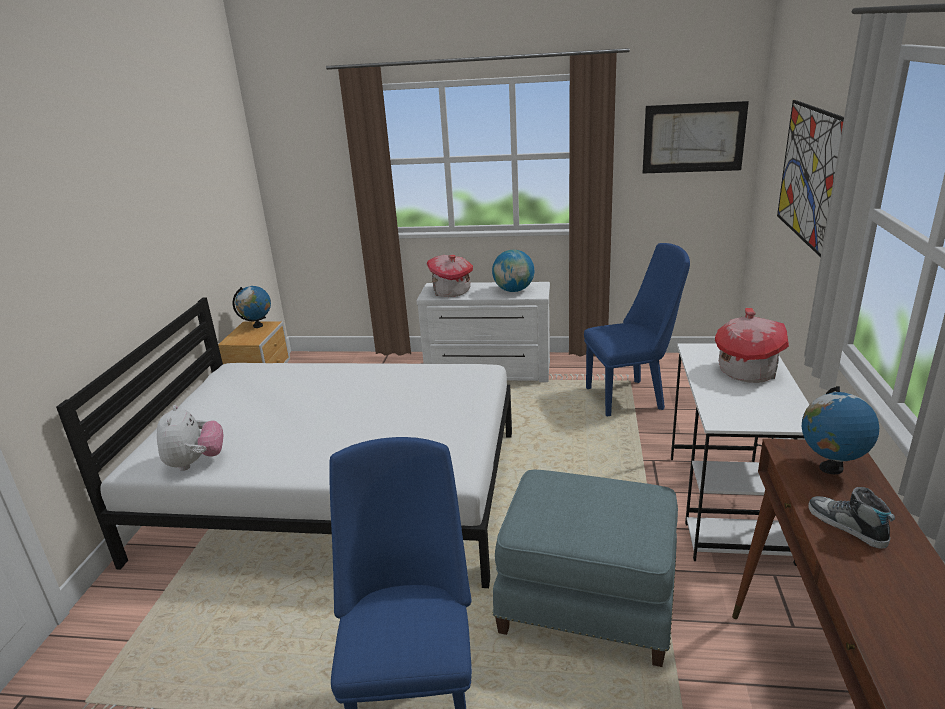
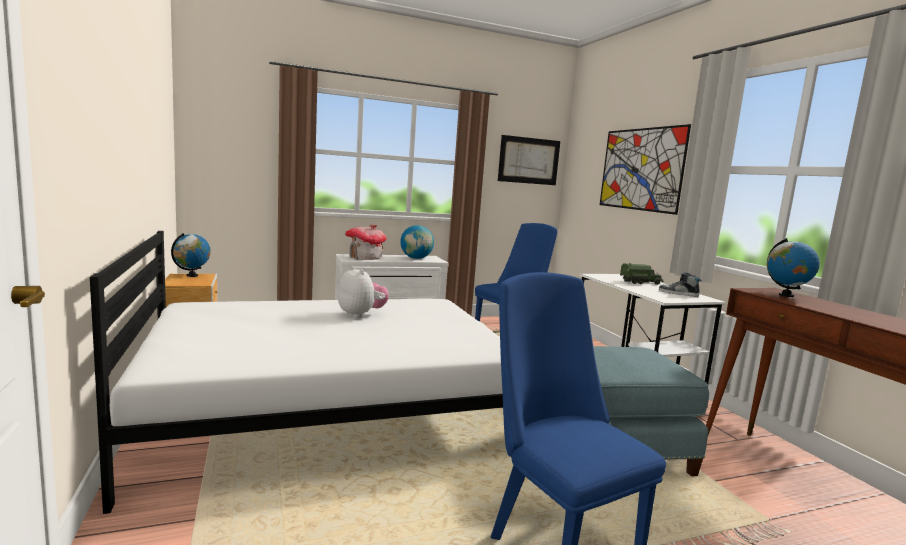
camera: 30 degrees left, 15 degrees down
plush toy [157,405,223,471] -> plush toy moved to [338,266,389,318]
toy house [715,308,789,383] -> toy truck [620,263,664,285]
shoe [808,487,895,549] -> shoe moved to [659,272,702,297]

